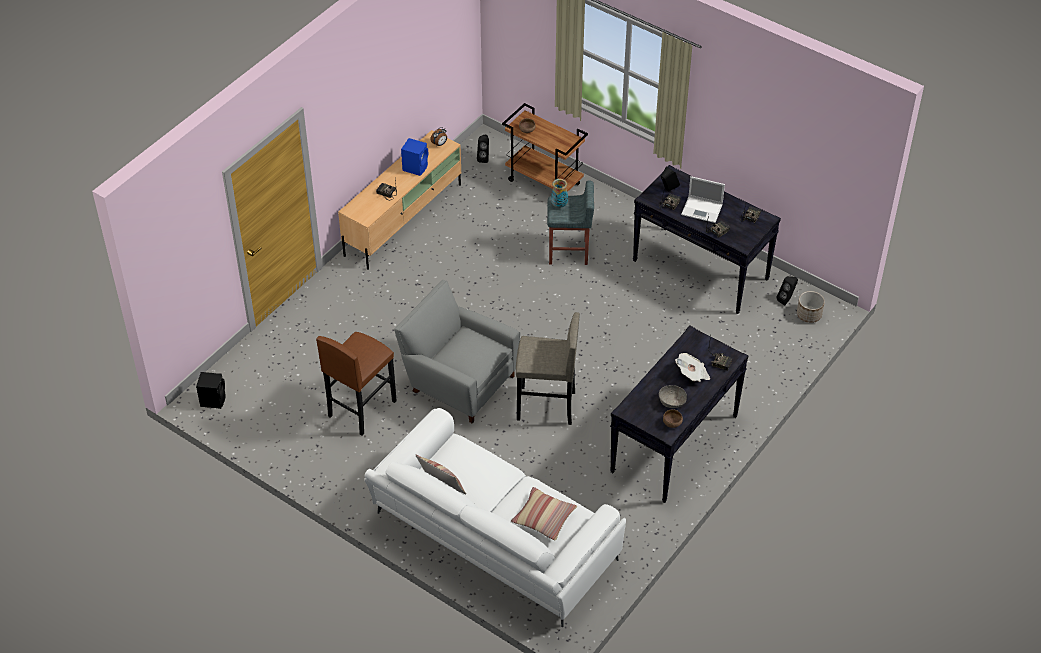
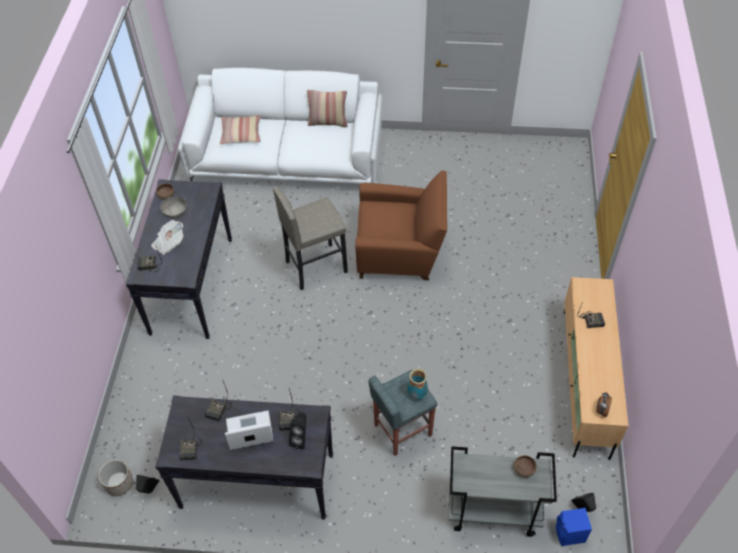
camera: 150 degrees right, 5 degrees up
black speaker [196,372,226,409] -> none
brown stool [316,332,397,436] -> none
grey armchair [394,280,520,423] -> brown armchair [355,170,447,280]
blue speaker [401,138,428,176] -> blue speaker moved to [556,508,592,546]
brown cart [502,103,588,192] -> grey cart [449,446,557,537]

